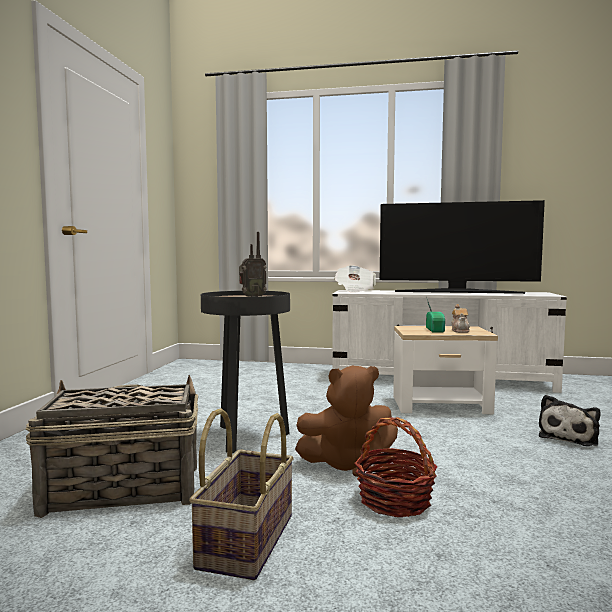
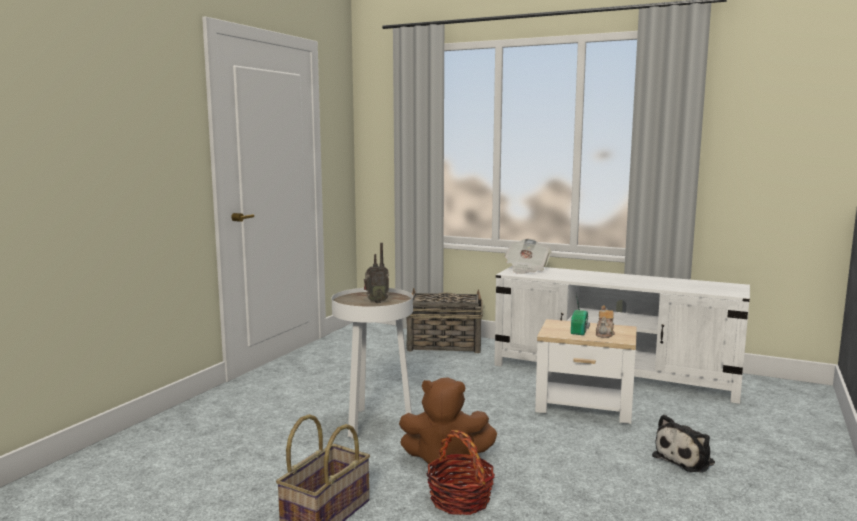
camera: 15 degrees right, 5 degrees up
basket [26,375,198,518] -> basket moved to [406,288,483,353]
black side table [201,291,290,453] -> white side table [332,288,413,439]
television [380,200,545,294] -> none

